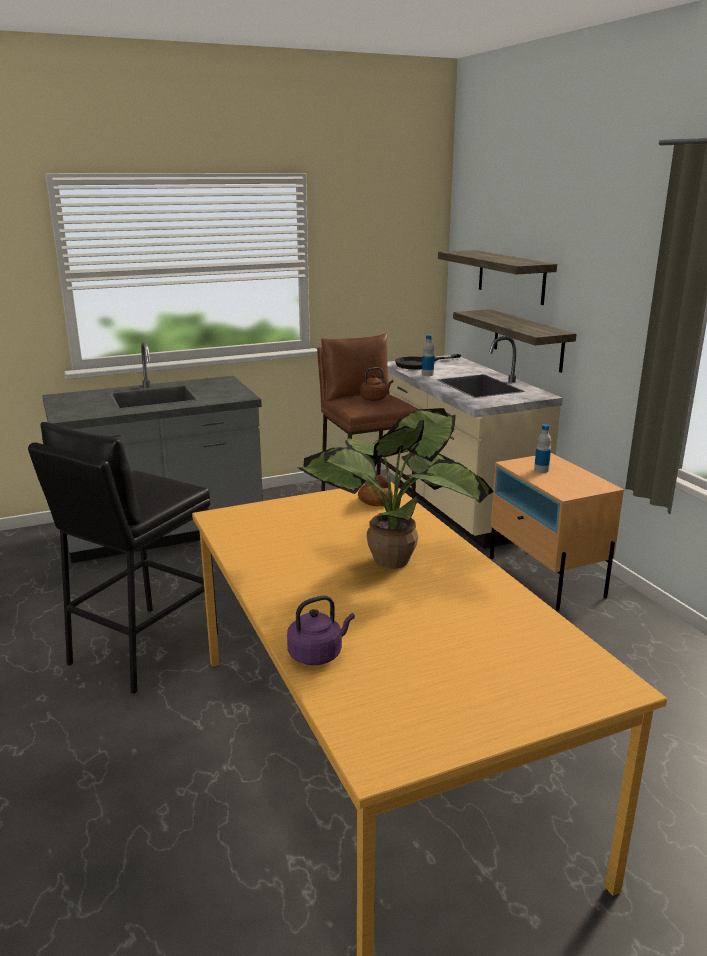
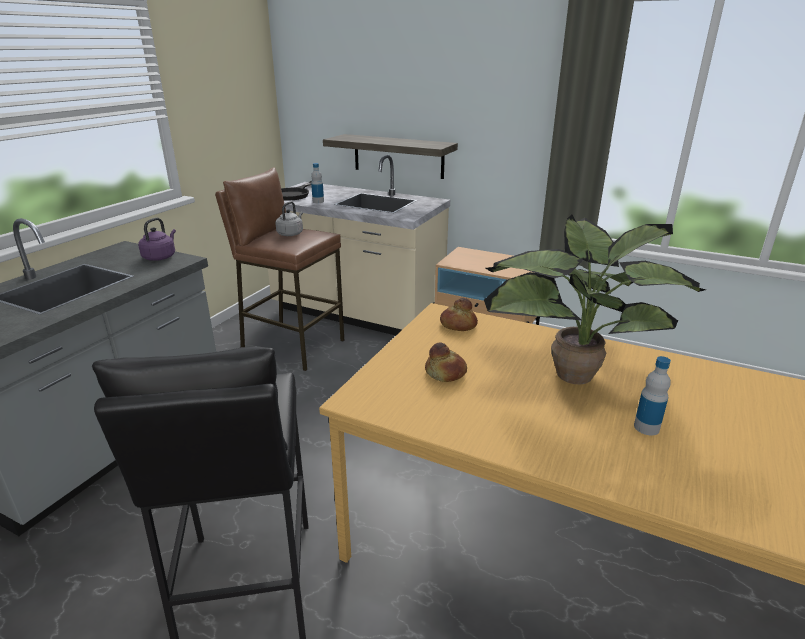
camera: 40 degrees left, 5 degrees up
purple kettle [287,595,355,665] -> purple kettle moved to [138,218,176,261]
brown kettle [360,367,393,401] -> grey kettle [275,201,303,236]
shelf [438,250,557,305] -> none
bottle [534,424,551,473] -> bottle moved to [634,356,671,436]
none -> bread [425,342,467,382]

